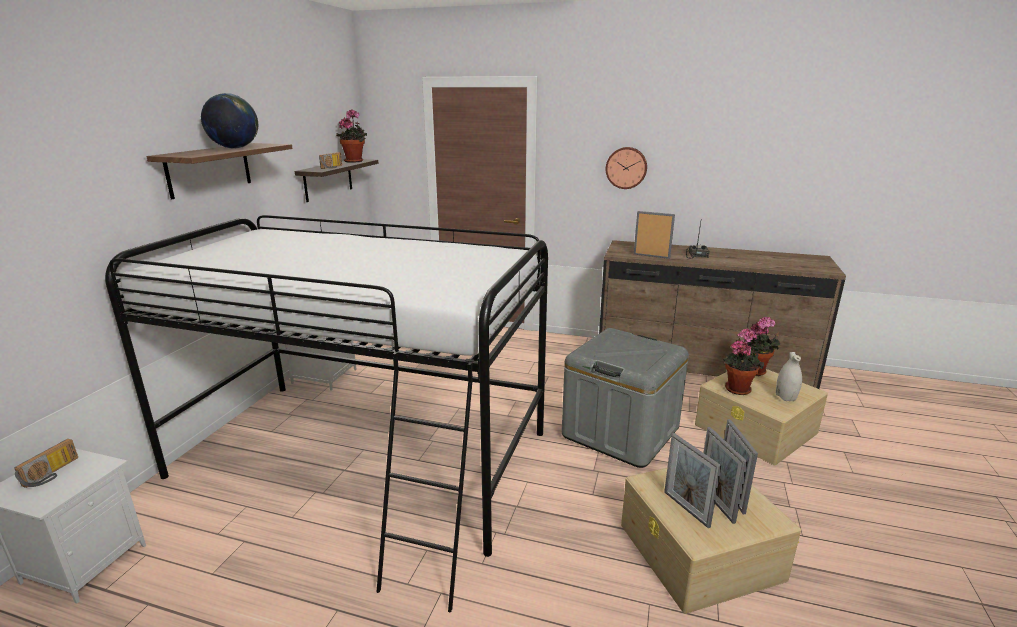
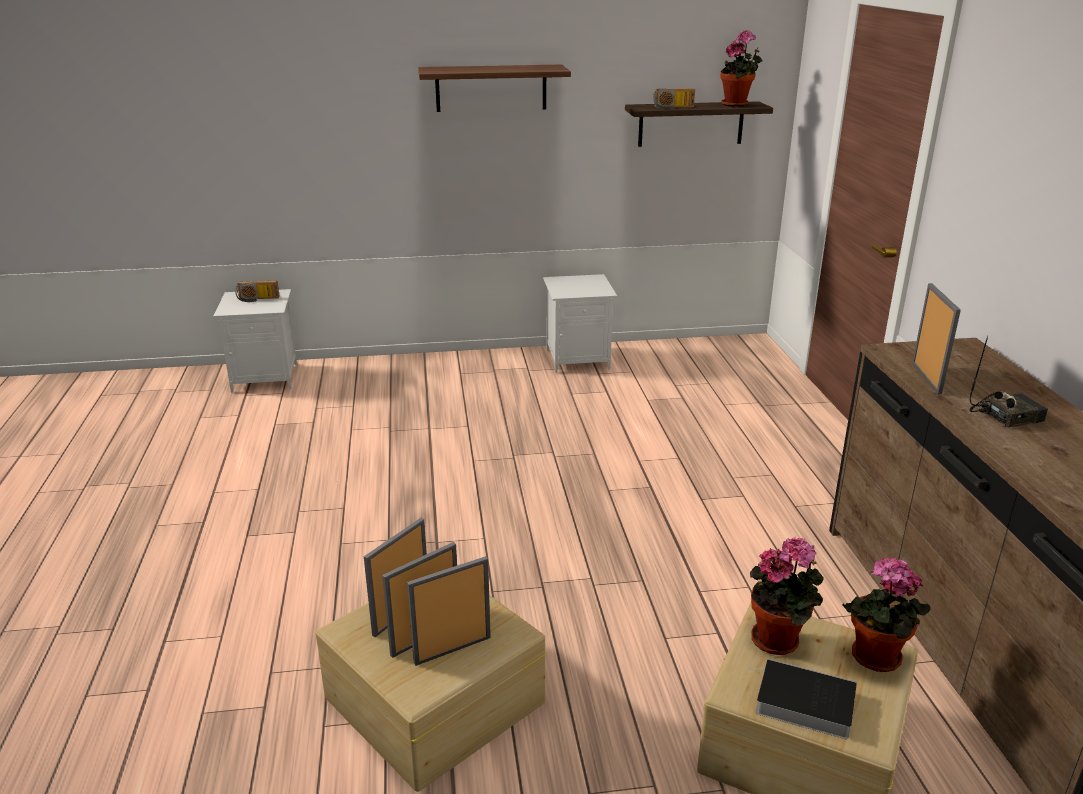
camera: 65 degrees right, 5 degrees up
black bed [105,215,548,612] -> none
globe [201,93,258,149] -> none
grey storage box [562,328,689,468] -> none
wall clock [606,147,647,189] -> none
white vase [776,352,802,401] -> book [748,659,857,739]

